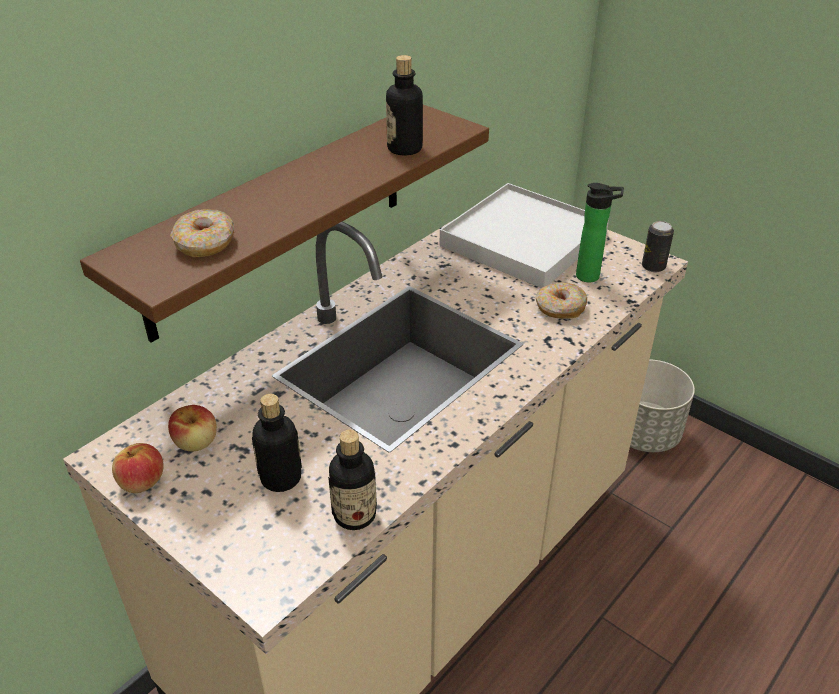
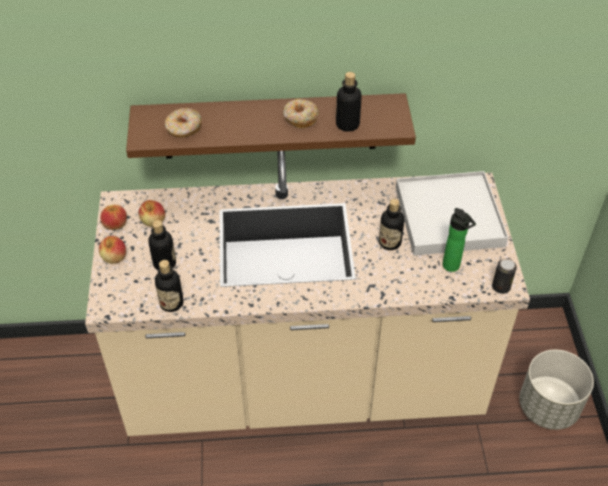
camera: 45 degrees right, 10 degrees up
donut [536,282,587,319] -> donut moved to [283,99,319,128]
none -> apple [99,236,126,264]
none -> bottle [379,199,404,250]

